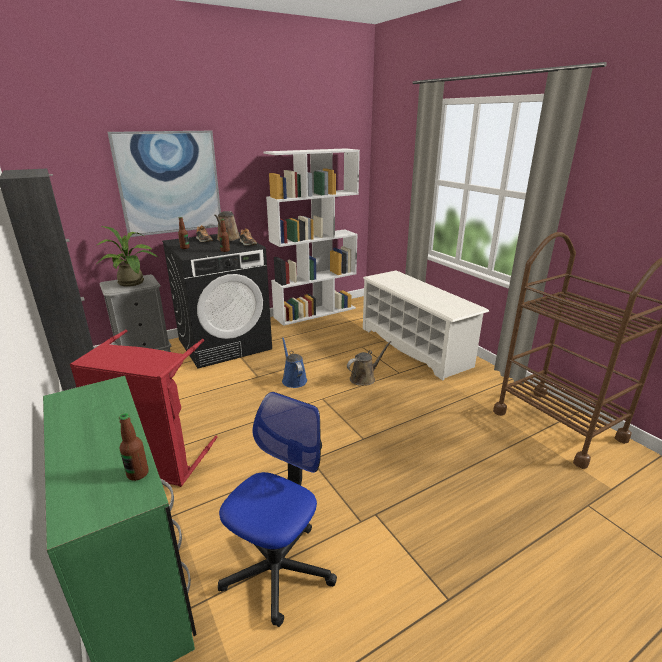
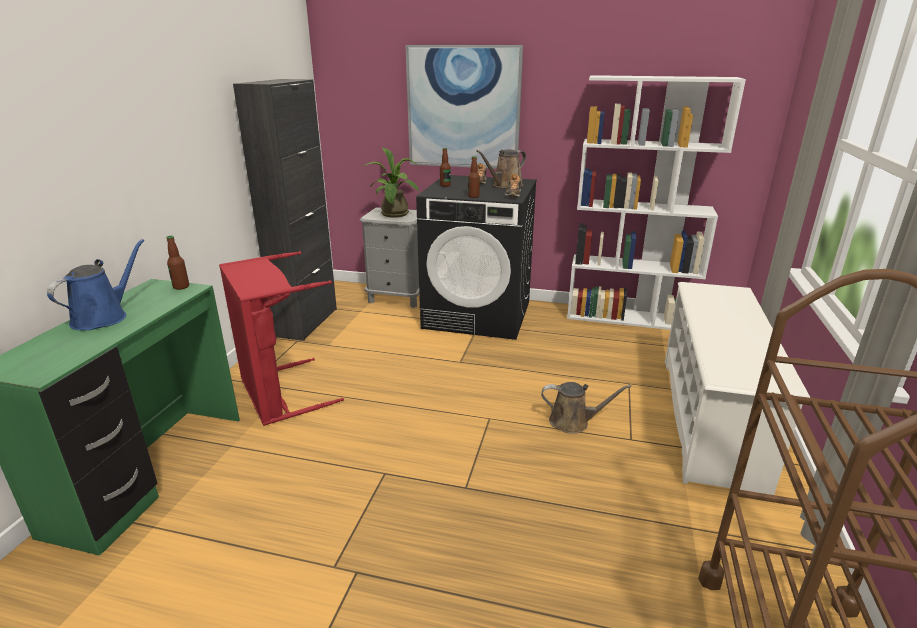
camera: 45 degrees right, 0 degrees up
bottle [119,413,149,481] -> bottle moved to [166,236,189,290]
office chair [218,392,337,627] -> none
blue watering can [282,337,307,388] -> blue watering can moved to [47,239,145,330]

